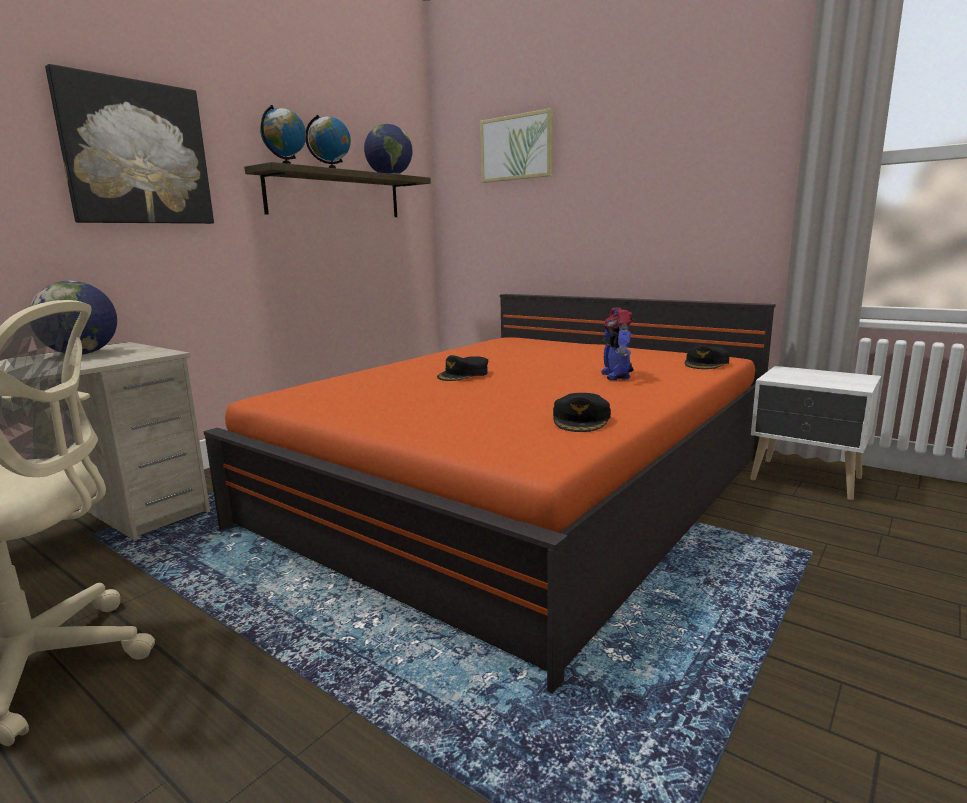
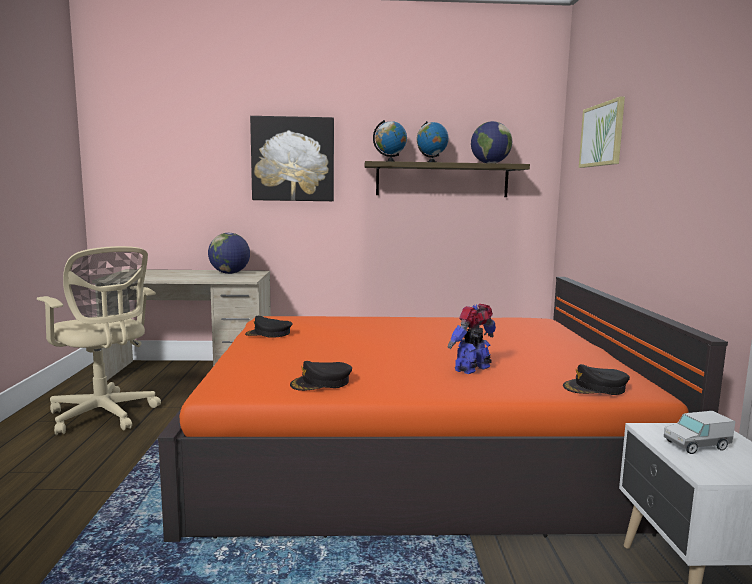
camera: 50 degrees right, 5 degrees down
black cap [437,355,488,381] -> black cap moved to [245,316,293,338]
none -> toy truck [664,411,735,454]

